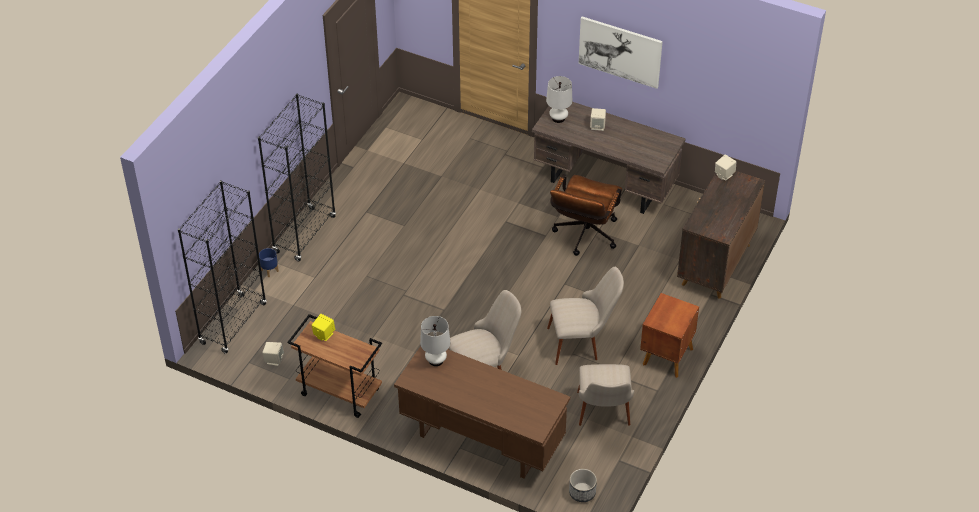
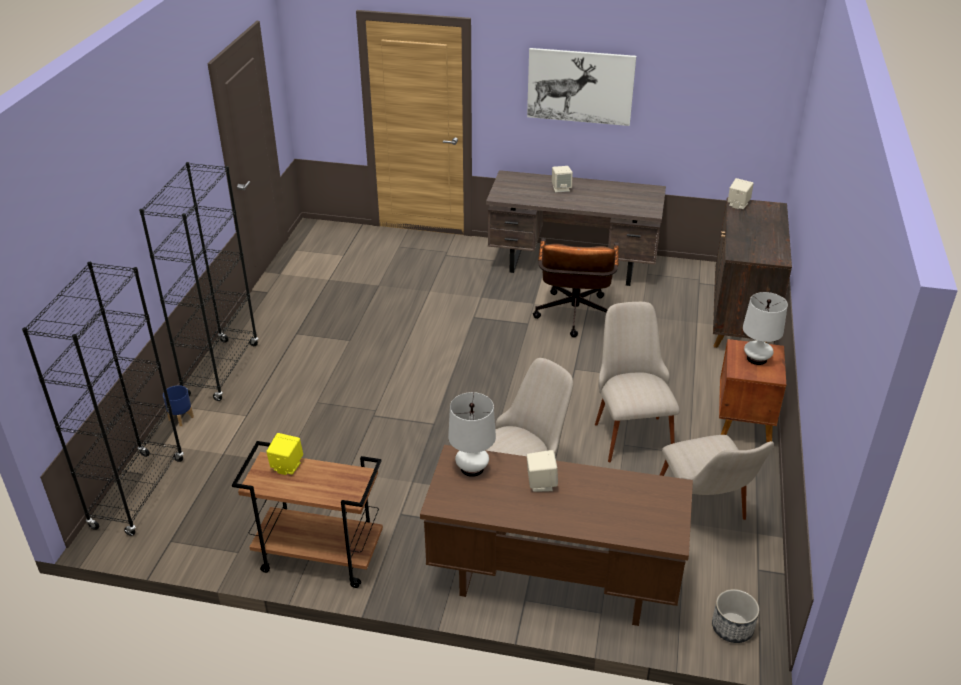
camera: 15 degrees left, 10 degrees down
beige speaker [262,342,284,366] -> beige speaker moved to [527,450,558,492]
white table lamp [546,76,572,123] -> white table lamp moved to [743,292,788,365]
beige chair [547,267,624,365] -> beige chair turned 75 degrees counterclockwise [595,302,680,462]

